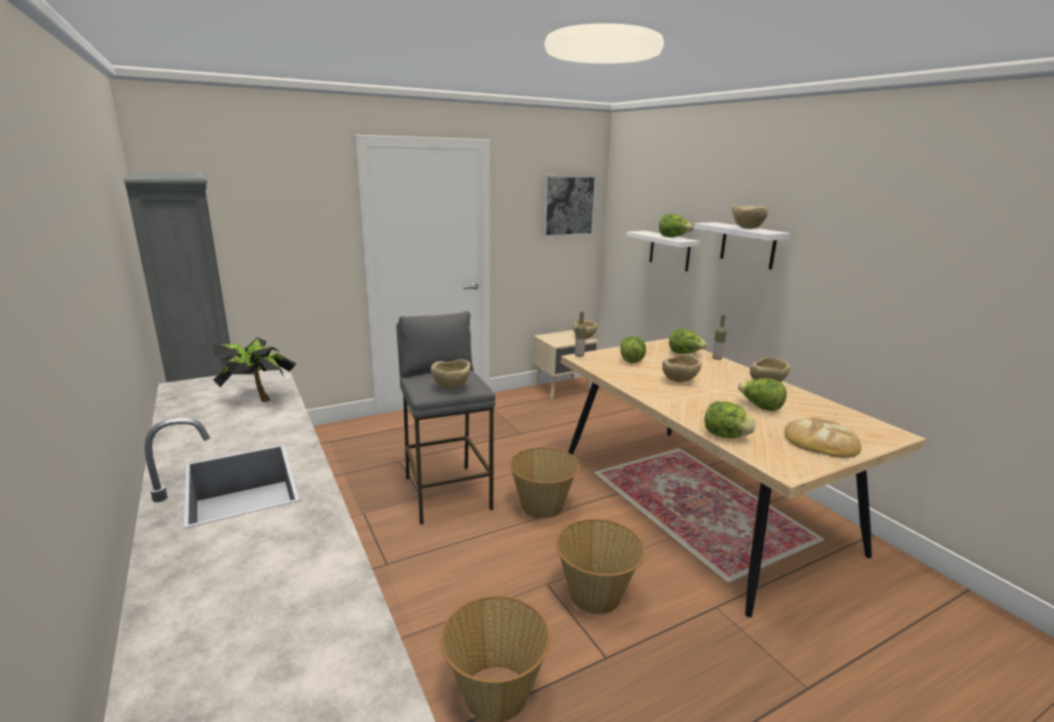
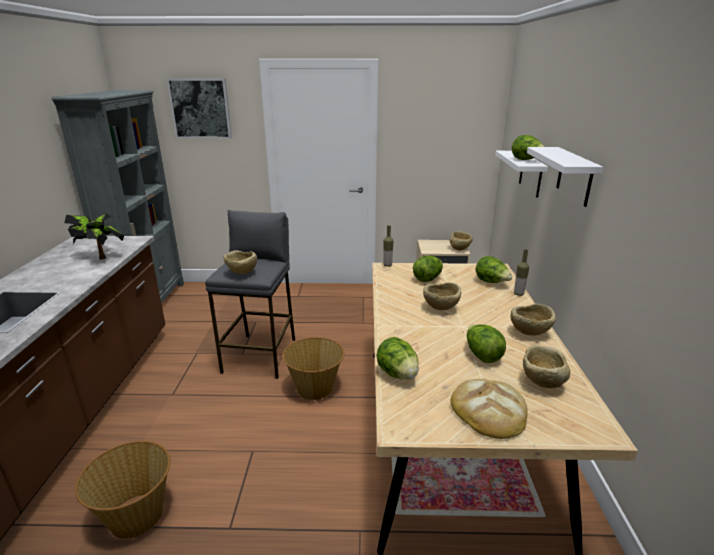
camera: 30 degrees right, 5 degrees up
picture [542,175,597,238] -> picture moved to [166,78,232,139]
basket [556,519,645,614] -> none
beige bowl [732,205,768,229] -> beige bowl moved to [523,345,570,388]

